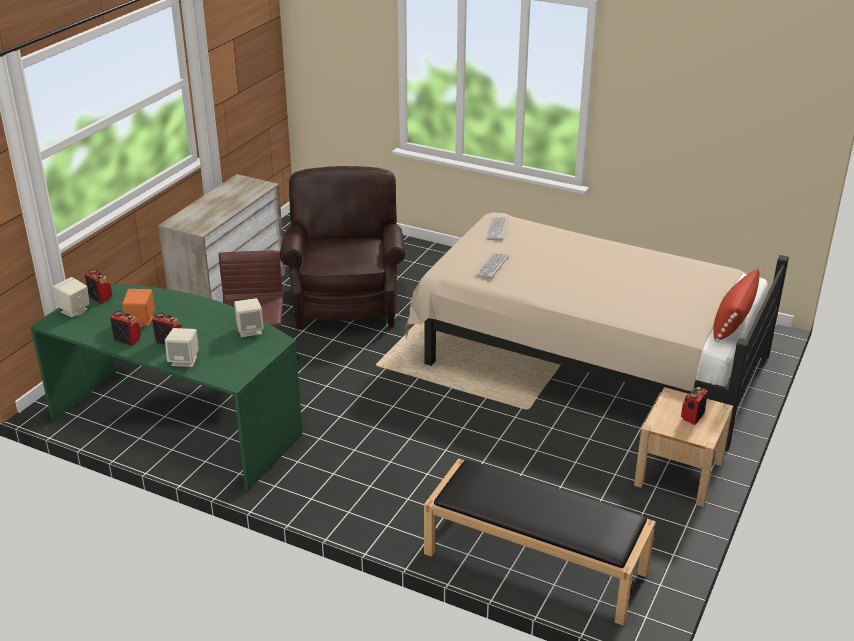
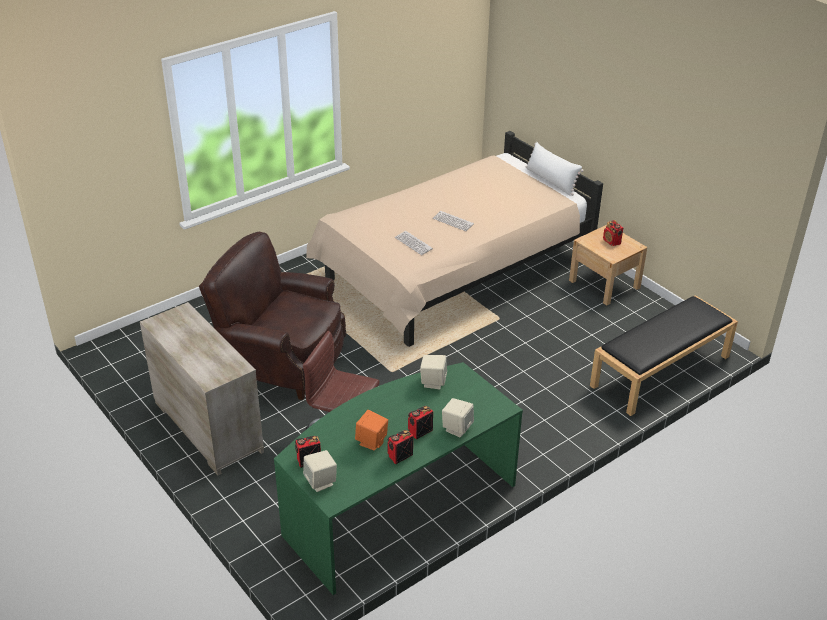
camera: 65 degrees left, 5 degrees up
keyboard [486,217,508,240] -> keyboard moved to [433,211,474,231]
red pillow [713,268,761,343] -> white pillow [526,142,584,196]

